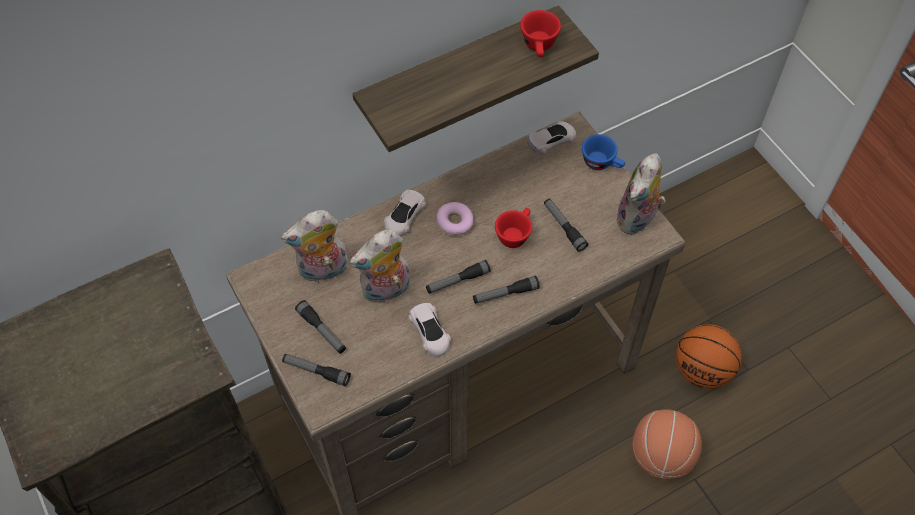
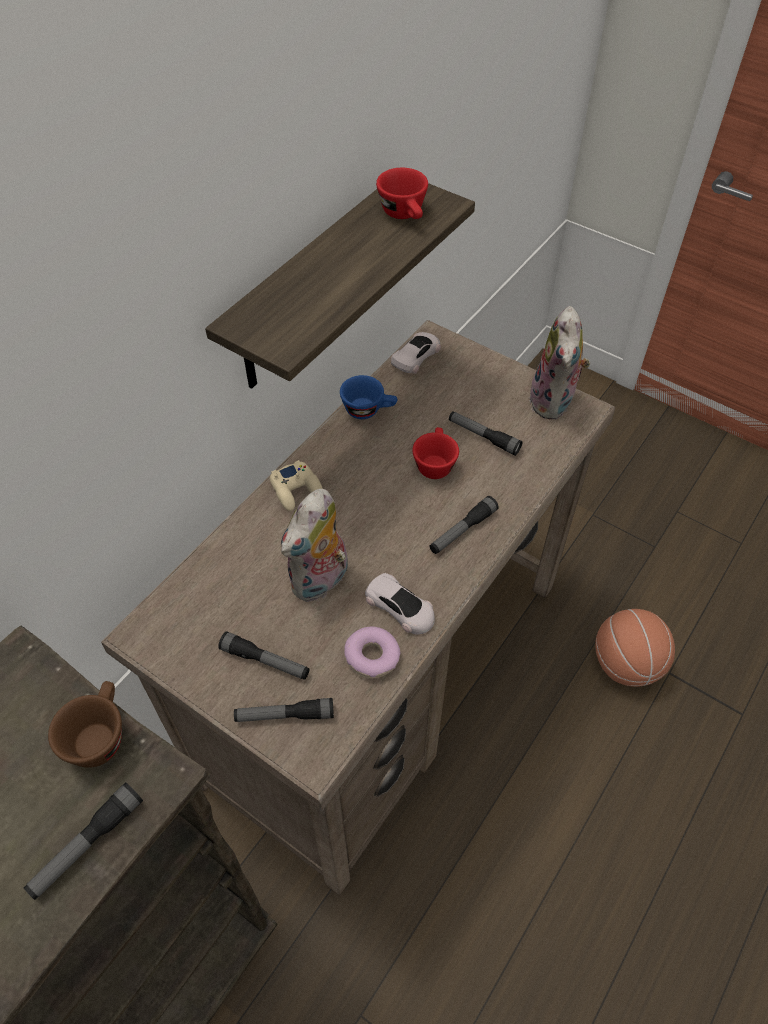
camera: 25 degrees left, 5 degrees down
plush toy [281,210,348,283] -> none
white toy car [384,190,426,237] -> beige game controller [270,460,323,511]
flashlight [426,260,491,294] -> flashlight moved to [24,782,143,900]
donut [436,202,473,236] -> donut moved to [345,627,400,679]
blue cup [582,134,625,170] -> blue cup moved to [340,375,397,419]
basketball [676,324,742,389] -> none
none -> brown cup [48,681,122,768]

